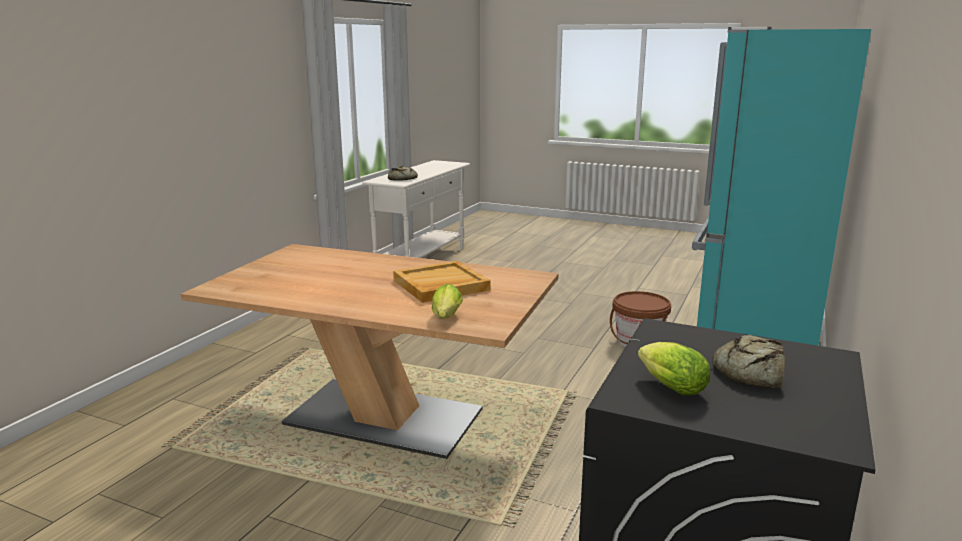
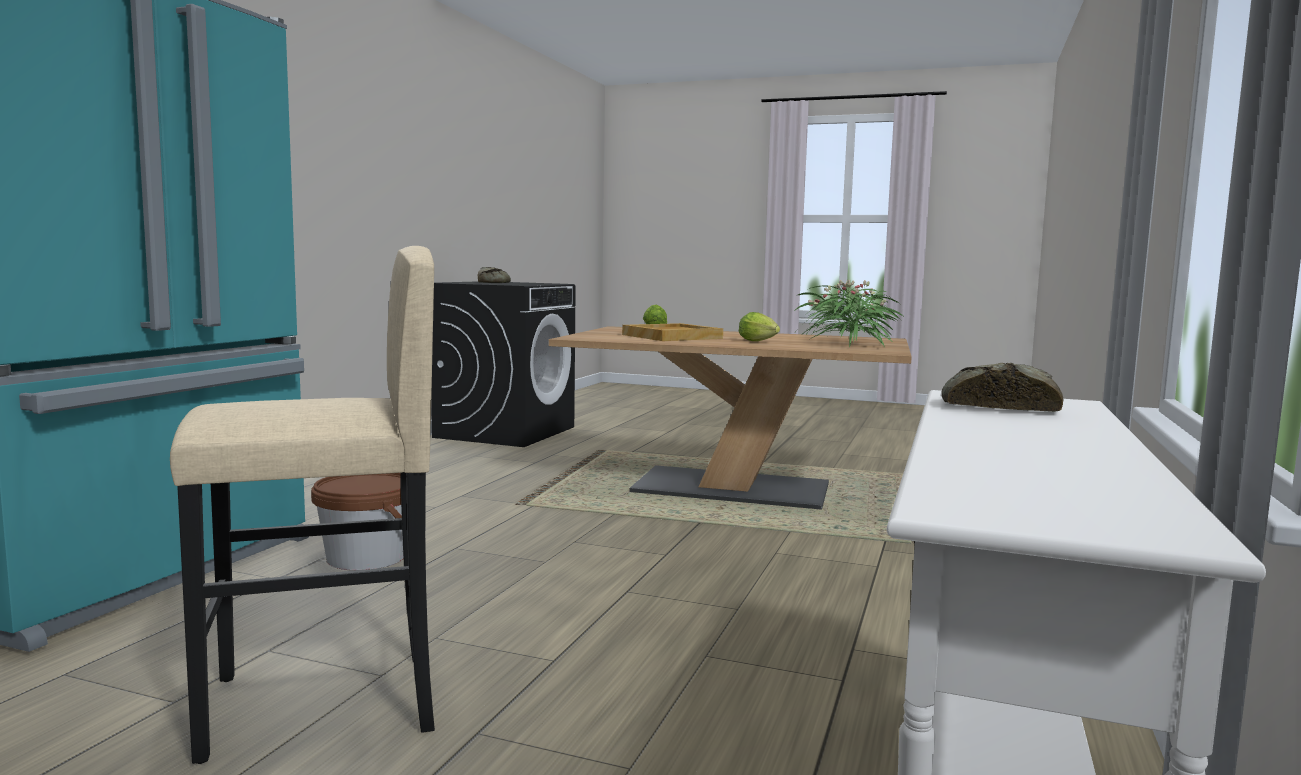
camera: 175 degrees right, 10 degrees down
lettuce [638,342,710,395] -> lettuce moved to [739,312,780,341]
none -> beige stool [170,246,435,764]
none -> potted plant [794,280,903,348]

